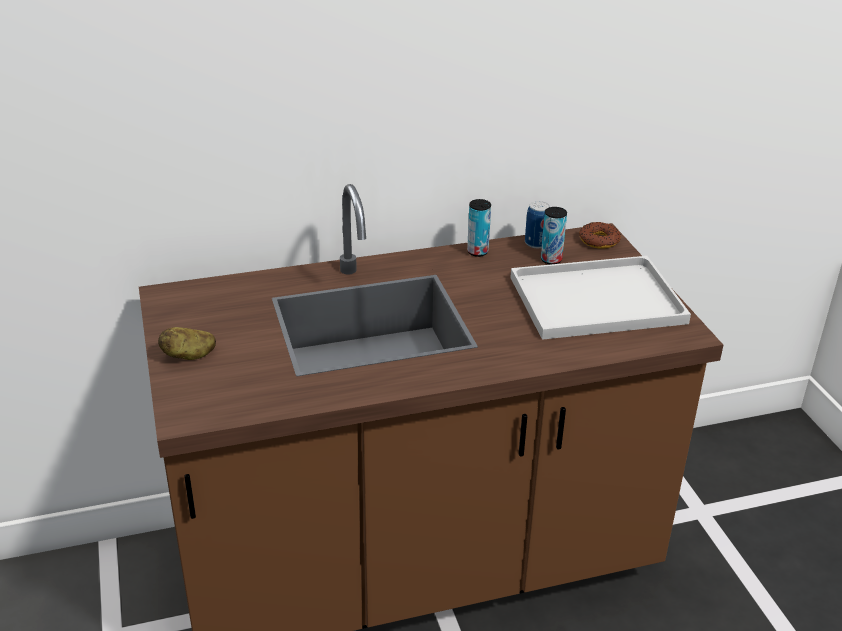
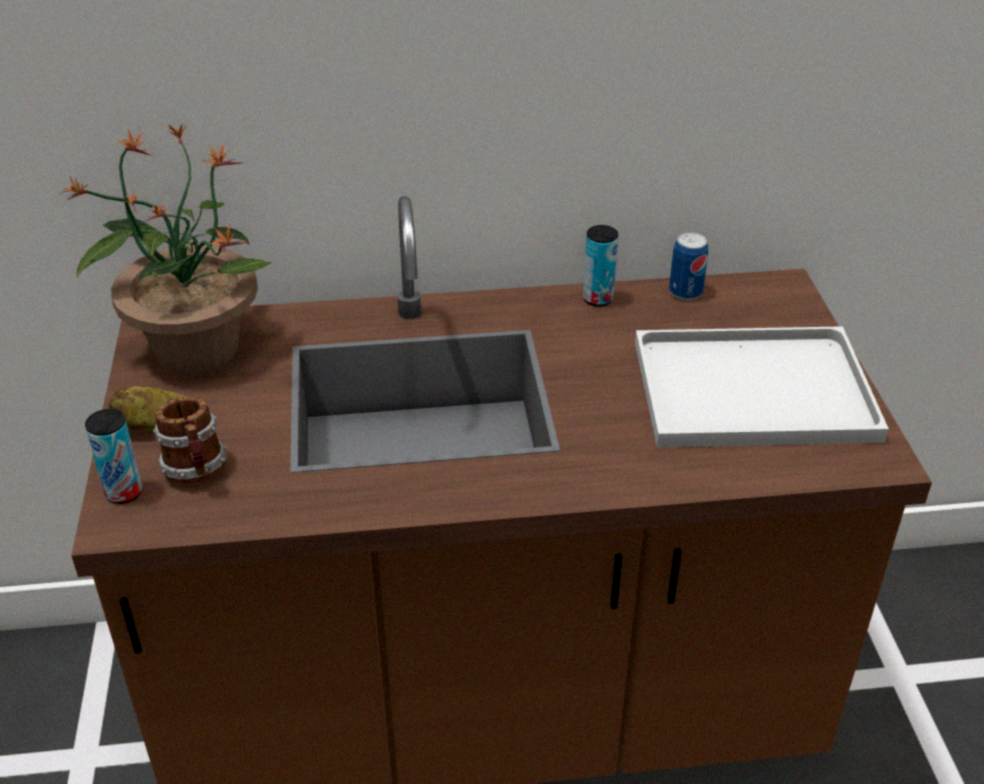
camera: 10 degrees right, 5 degrees up
can [541,207,567,265] -> can moved to [85,409,142,504]
donut [579,222,621,249] -> none
none -> potted plant [60,124,271,374]
none -> mug [153,397,227,484]

